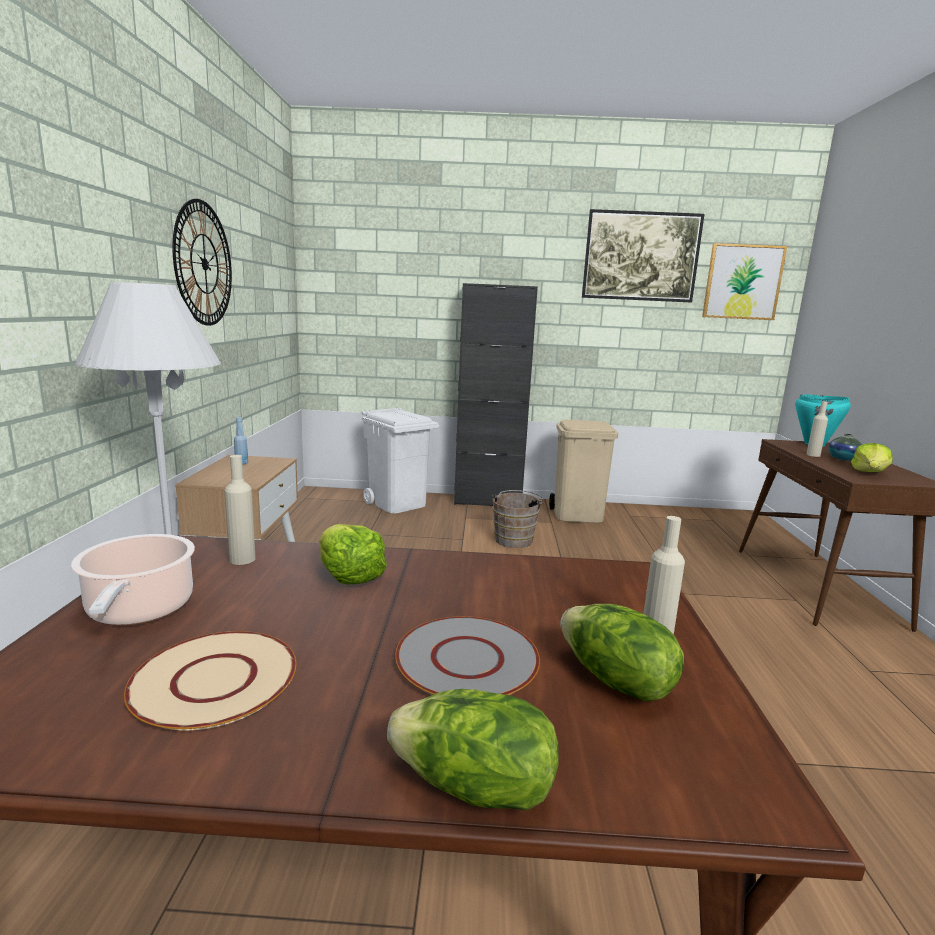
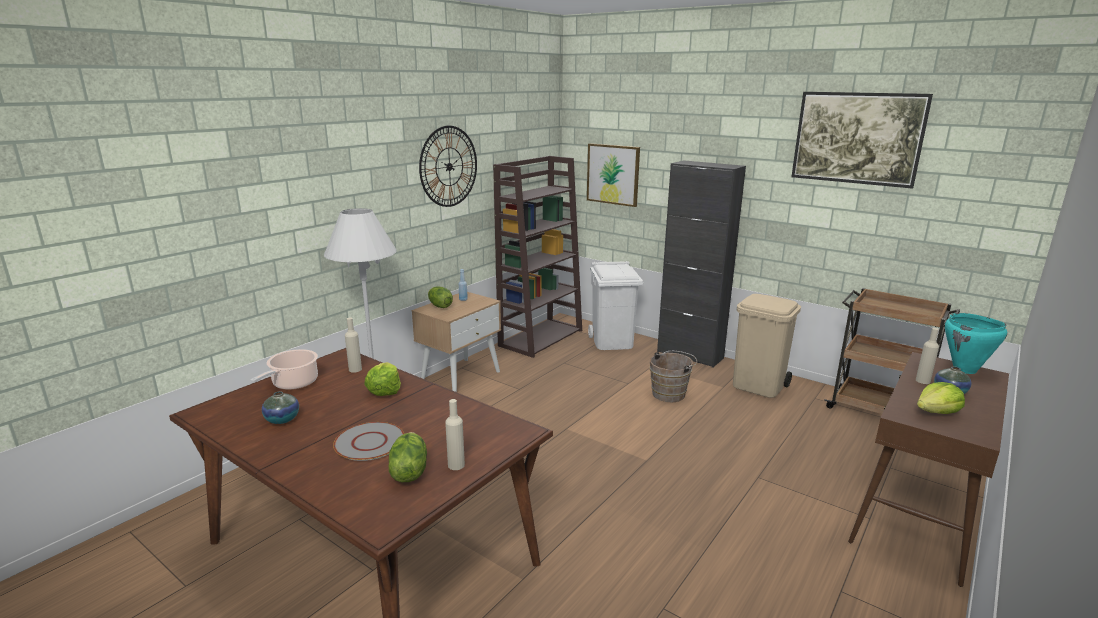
camera: 35 degrees right, 5 degrees up
beige plate [124,631,296,730] -> vase [262,391,299,424]
lettuce [387,689,559,810] -> lettuce moved to [428,286,453,308]
picture [702,243,787,320] -> picture moved to [587,143,640,207]
none -> brown bookcase [493,156,582,358]
none -> brown cart [824,288,960,414]

